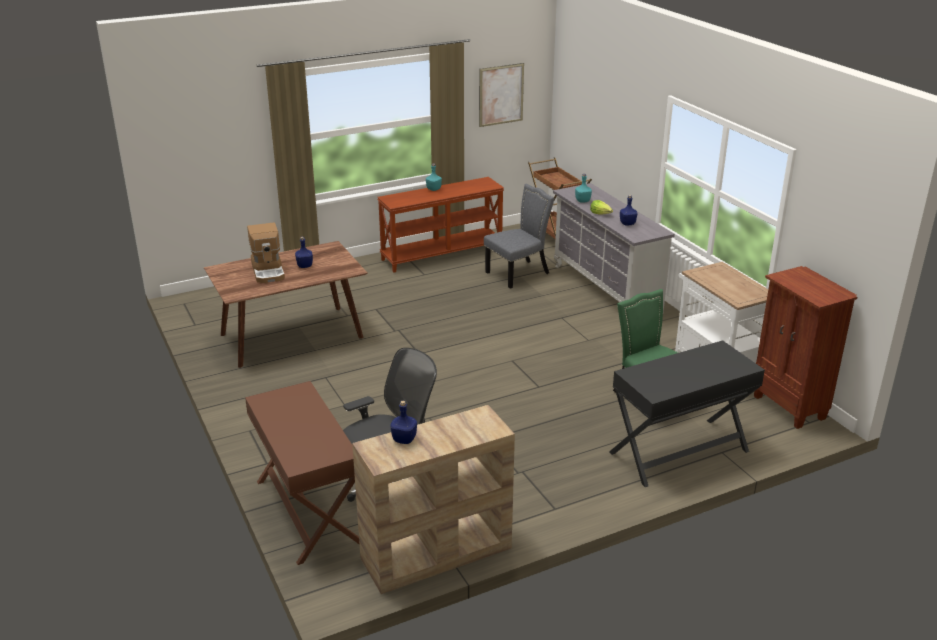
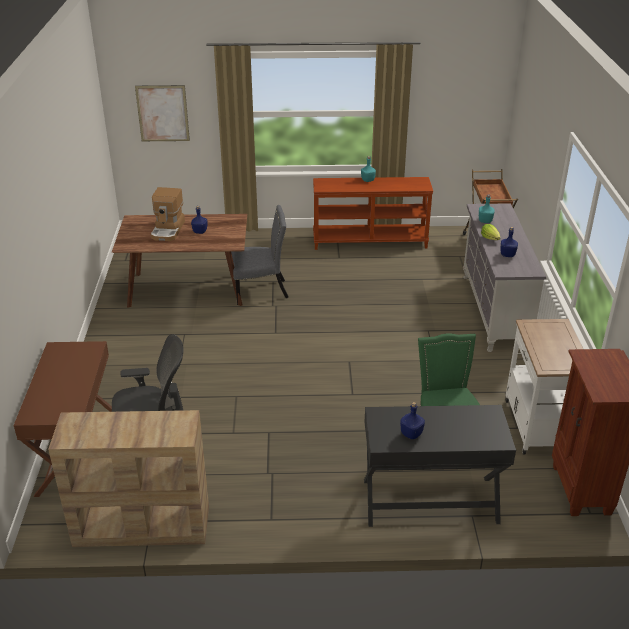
camera: 25 degrees right, 5 degrees up
blue bottle [391,401,417,444] -> blue bottle moved to [400,402,425,439]
picture [479,63,524,127] -> picture moved to [135,85,190,141]
grey chair [484,184,555,289] -> grey chair moved to [231,205,289,305]

